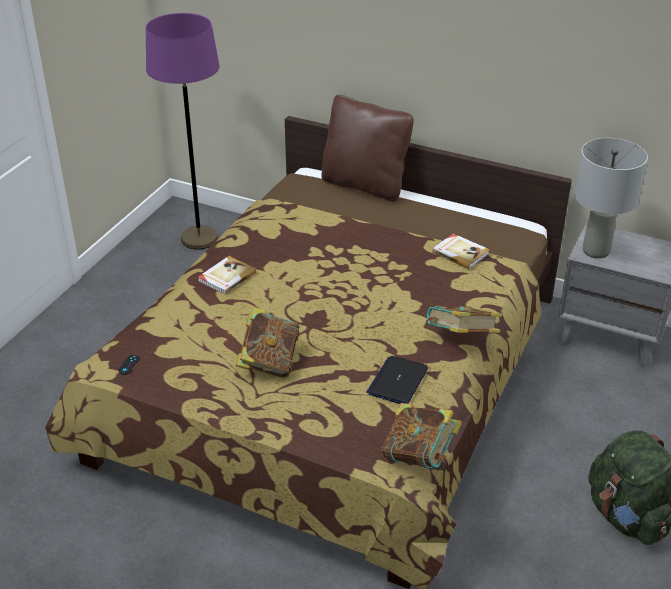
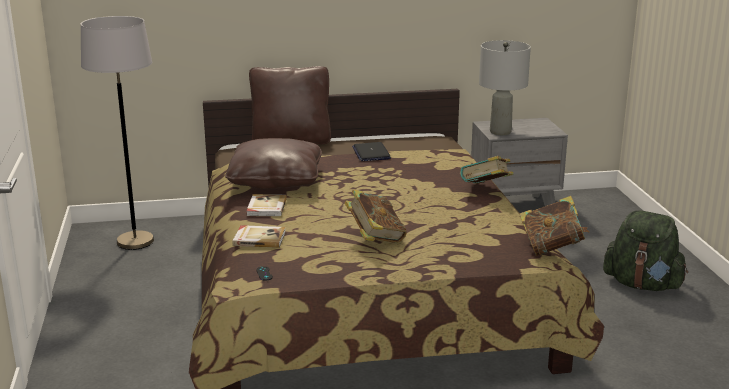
camera: 35 degrees left, 15 degrees down
purple floor lamp [146,13,219,249] -> grey floor lamp [81,16,154,250]
laptop [366,356,428,404] -> laptop moved to [352,142,391,161]
book [432,234,490,269] -> book moved to [233,225,286,248]
none -> brown pillow [225,138,322,189]

